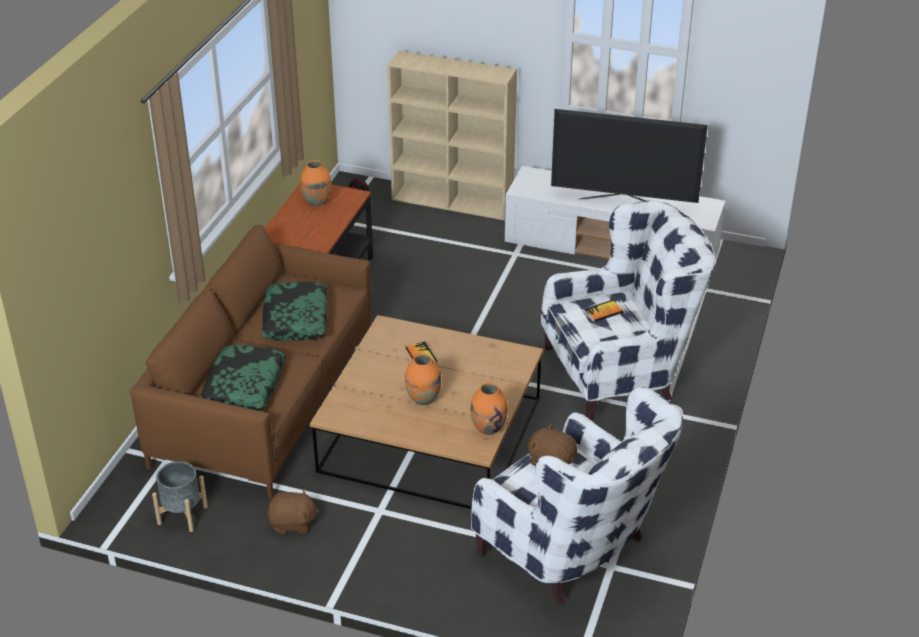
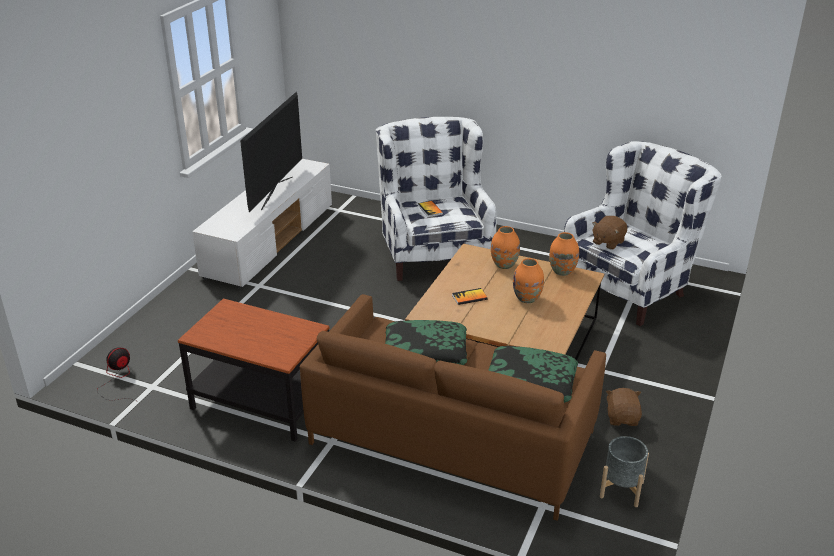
camera: 85 degrees left, 5 degrees down
orange vase [300,160,332,206] -> orange vase moved to [491,226,520,269]
beige bookcase [387,51,517,220] -> none

